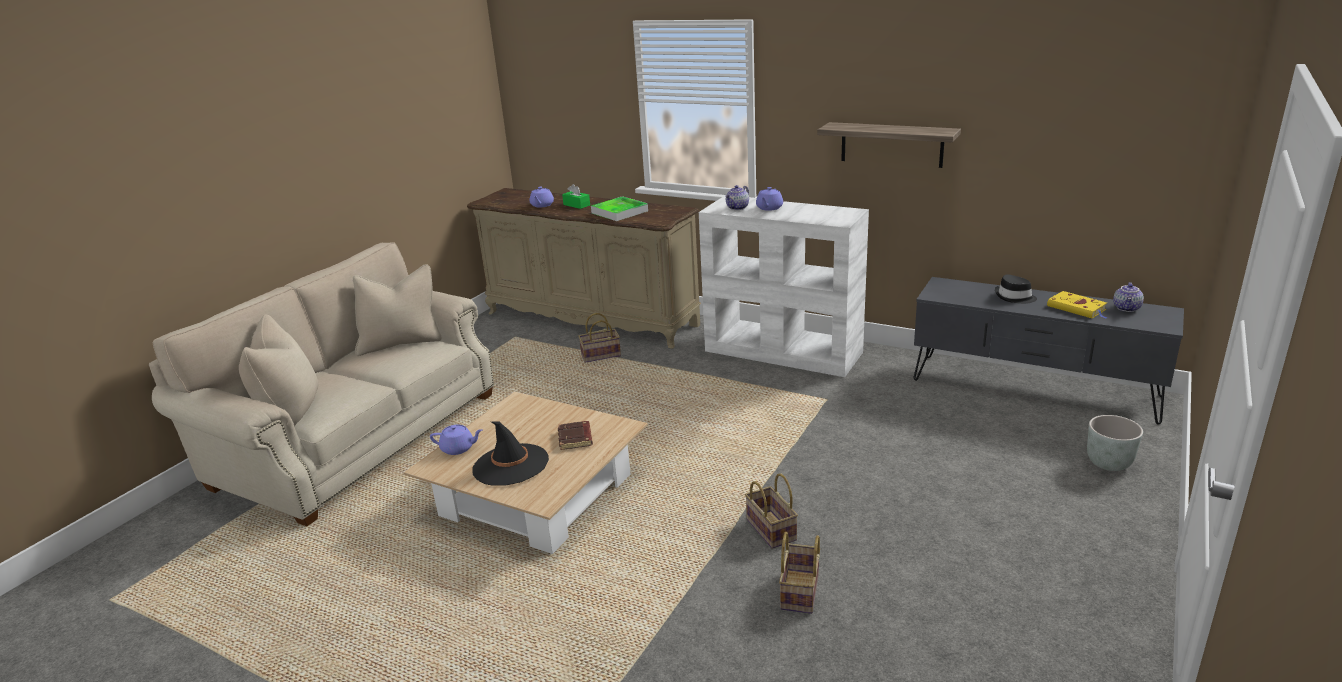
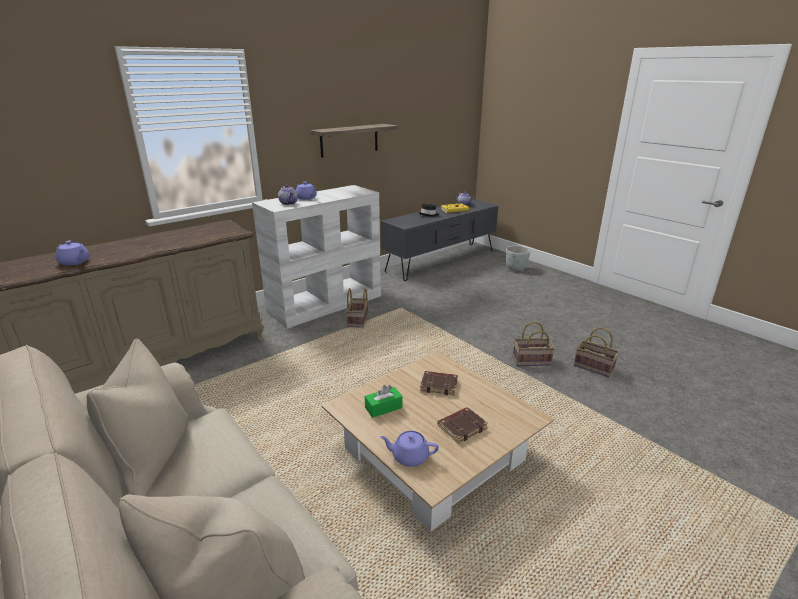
camera: 70 degrees left, 0 degrees up
purple teapot [430,425,482,455] -> purple teapot turned 105 degrees counterclockwise [380,431,439,467]
black hat [472,421,549,486] -> brown book [438,407,488,443]
green tissue box [562,184,590,209] -> green tissue box moved to [365,385,403,418]
basket [579,313,621,363] -> basket moved to [346,288,368,328]
tray [591,196,648,221] -> none

